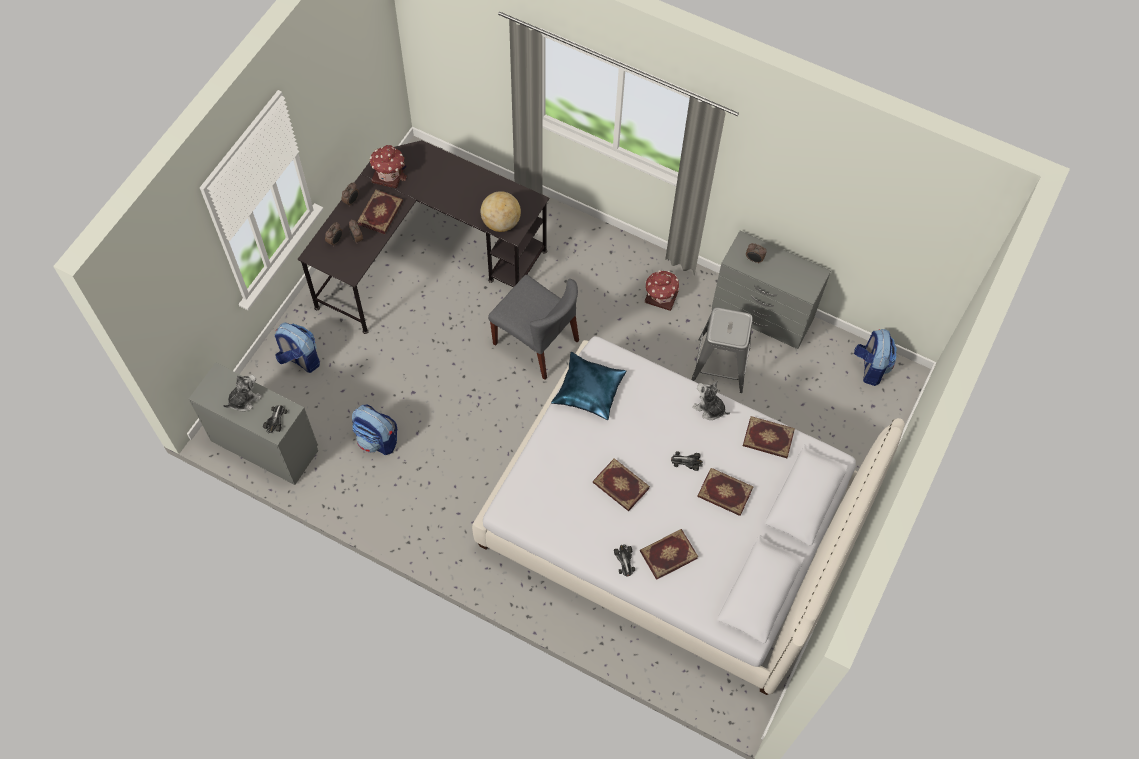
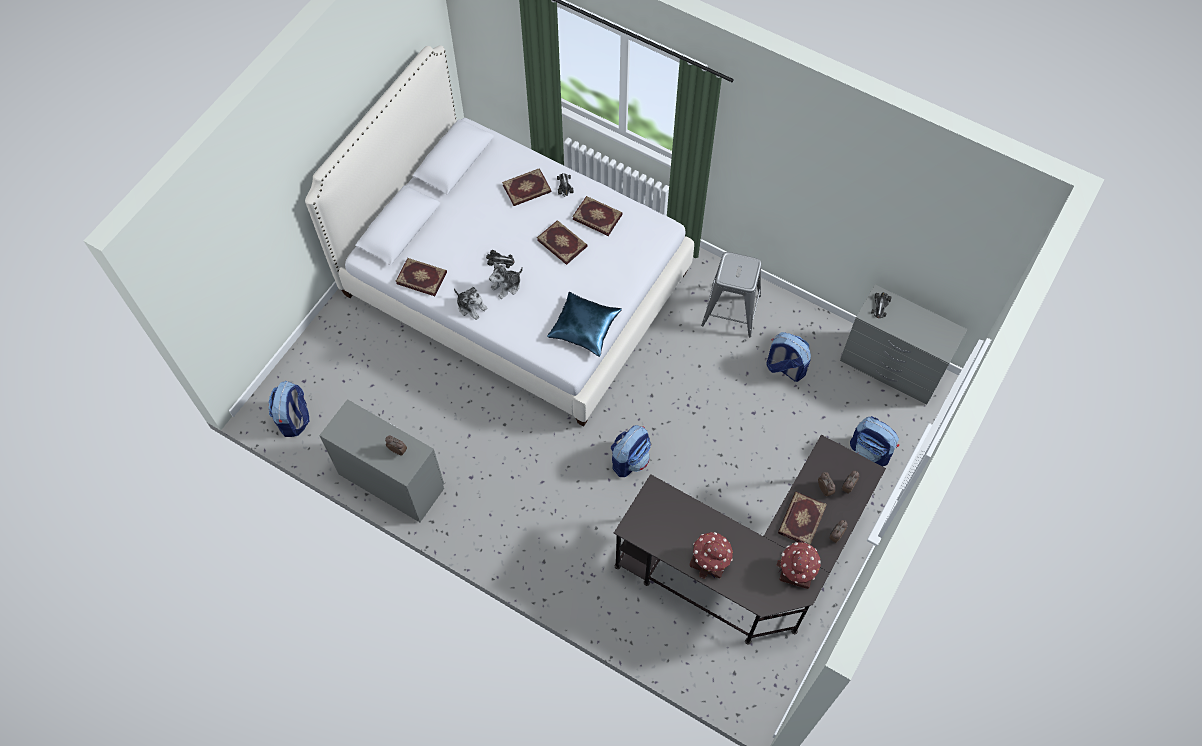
camera: 175 degrees left, 0 degrees up
plush toy [223,375,262,412] -> plush toy moved to [489,262,523,299]
globe [481,191,521,232] -> none
grey chair [488,275,579,380] -> backpack [611,425,651,477]
toy house [645,270,679,311] -> toy house moved to [689,532,733,579]
grey stool [691,307,753,393] -> grey stool moved to [701,252,761,337]
book [697,468,753,516] -> book moved to [572,196,623,236]

